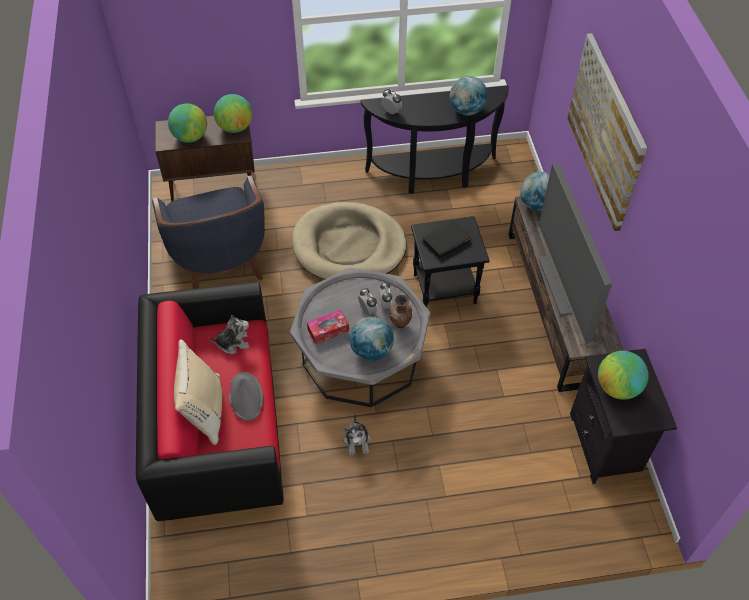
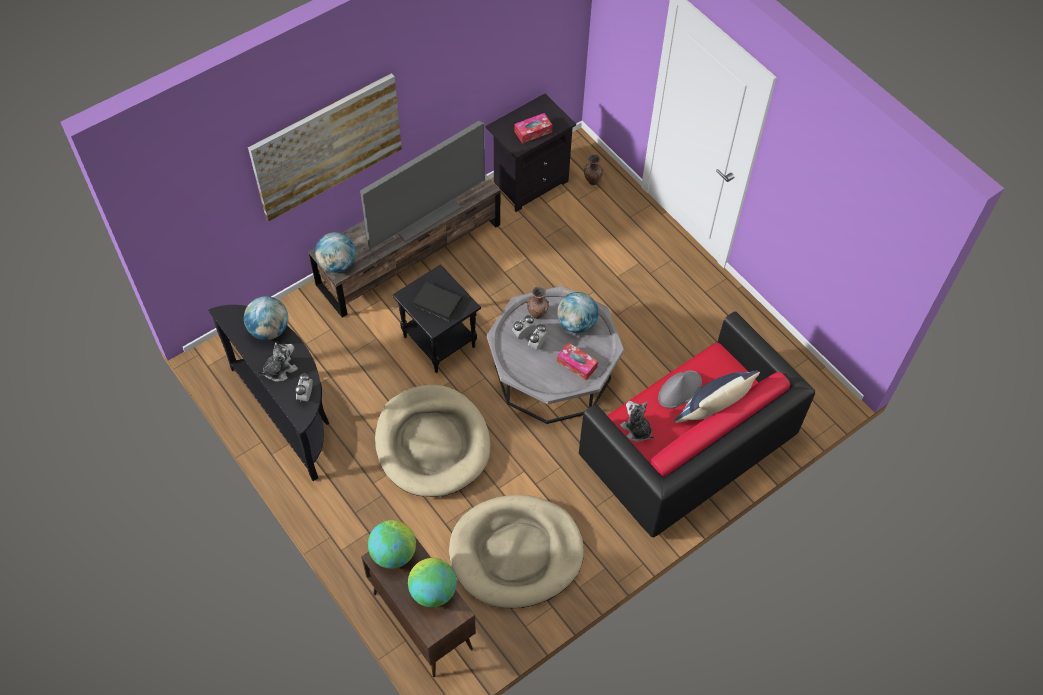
camera: 120 degrees left, 5 degrees up
blue armchair [152,175,265,289] -> beige dog bed [449,495,584,608]
beige pillow [174,339,222,445] -> blue pillow [675,371,760,423]
plush toy [343,415,371,455] -> plush toy moved to [257,343,298,382]
globe [598,351,649,400] -> tissue box [515,113,552,144]
none -> brown vase [584,154,603,185]

